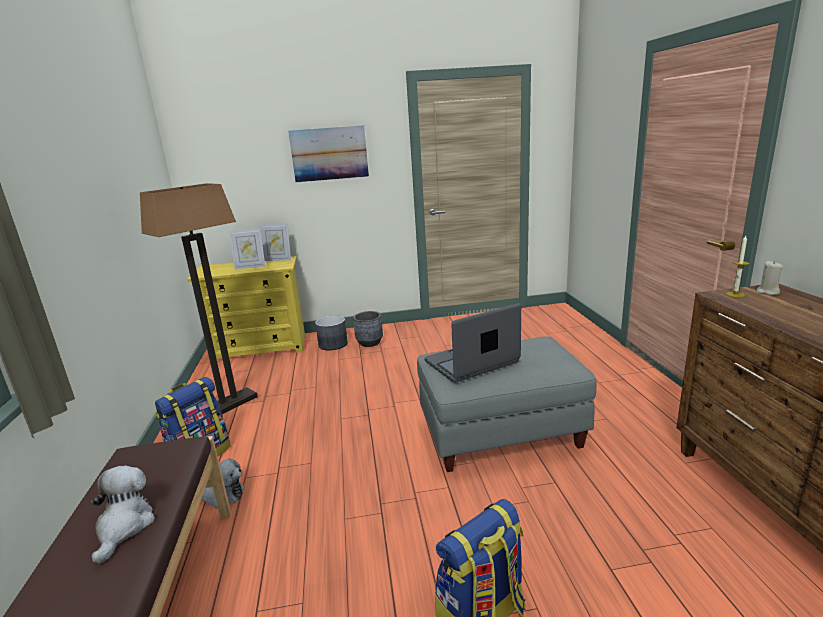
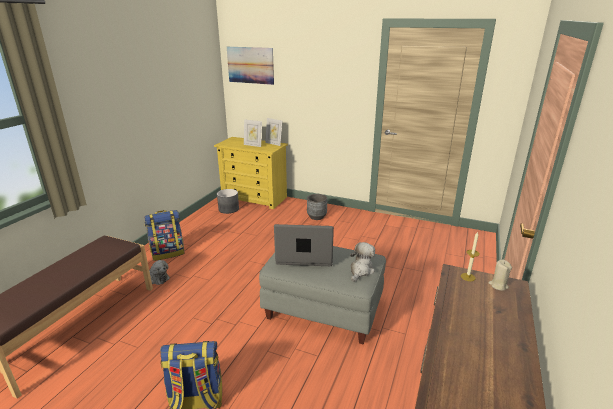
camera: 30 degrees right, 5 degrees up
plush toy [91,466,155,564] -> plush toy moved to [350,242,375,282]
floor lamp [140,183,258,414] -> none
picture [288,125,369,182] -> picture moved to [227,47,274,85]
grey planter [315,315,348,350] -> grey planter moved to [217,189,239,214]

